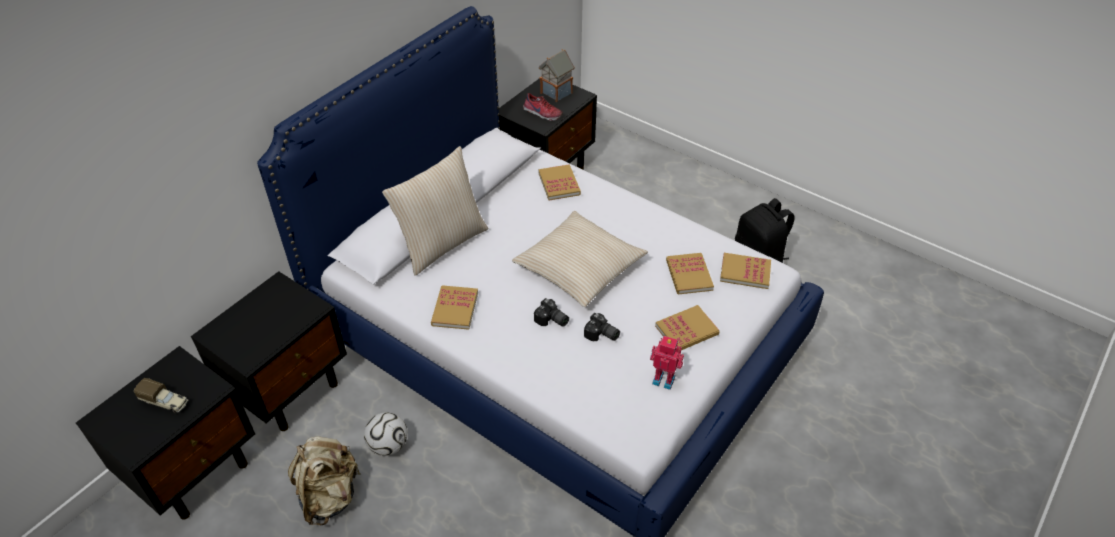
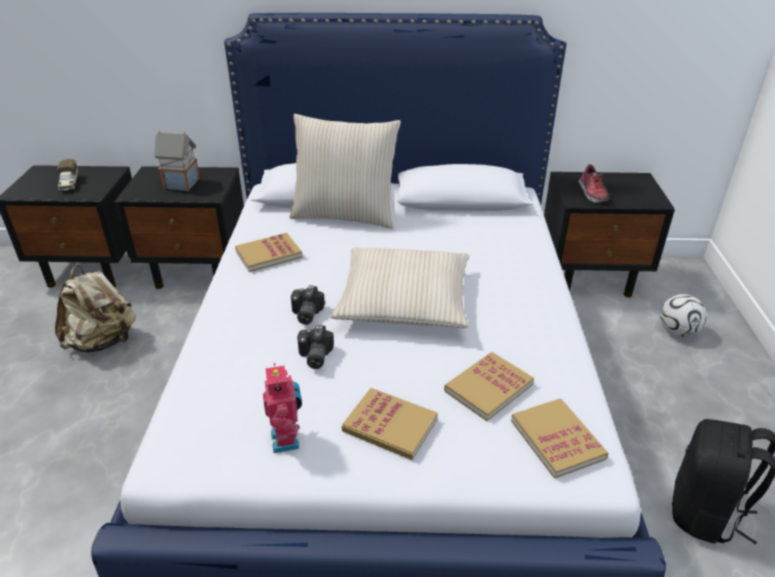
camera: 55 degrees right, 10 degrees down
football [364,412,408,456] -> football moved to [660,294,707,337]
book [538,164,581,200] -> none
toy house [539,49,575,102] -> toy house moved to [154,131,200,192]

